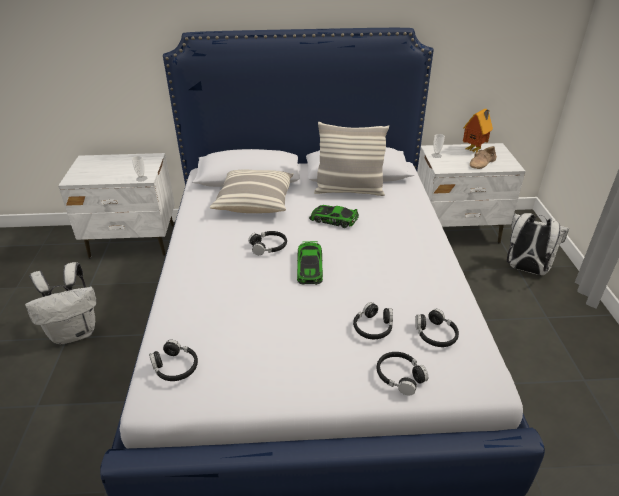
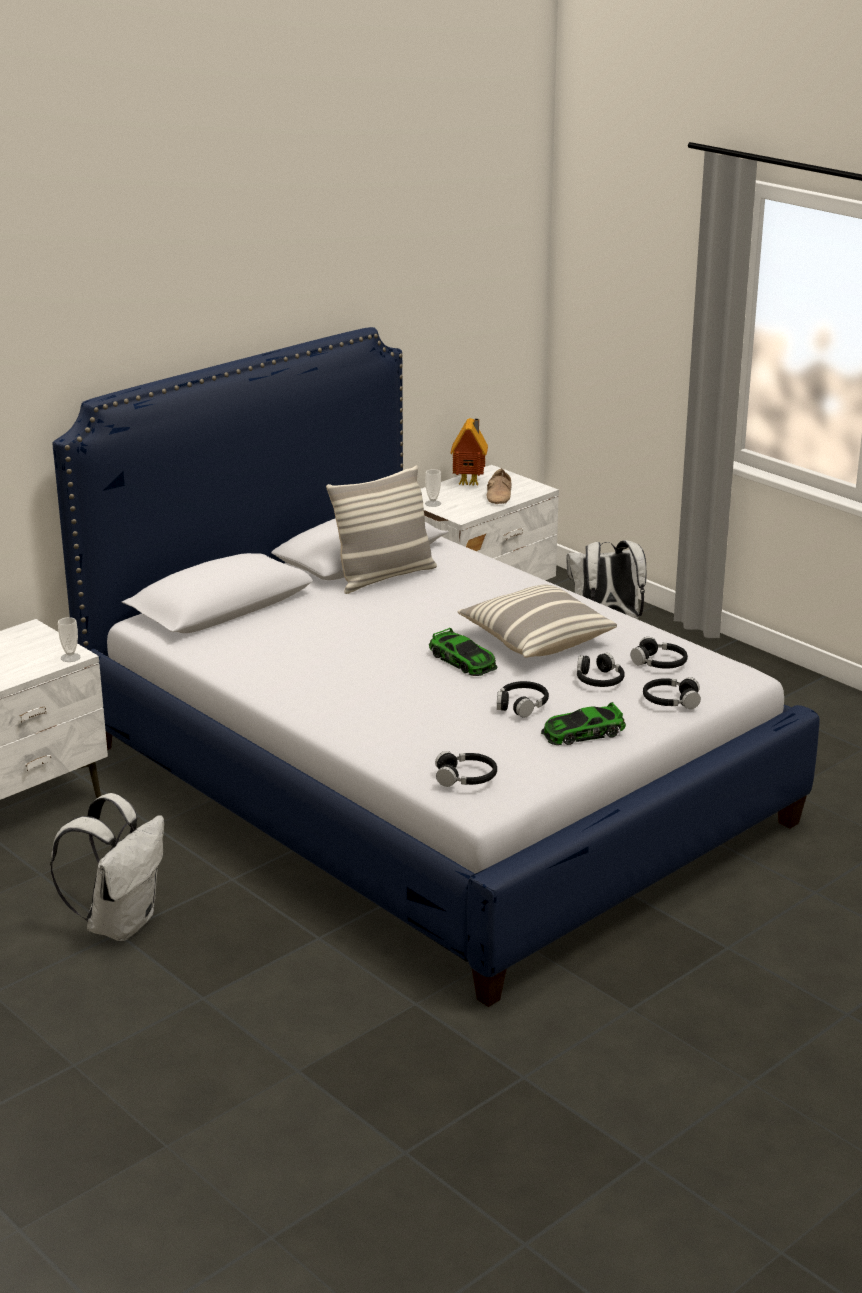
camera: 40 degrees left, 10 degrees down
pillow [210,169,294,213] -> pillow moved to [457,584,617,658]
black headphones [248,231,287,255] -> black headphones moved to [497,681,549,718]
toy car [309,205,359,228] -> toy car moved to [541,702,626,745]

